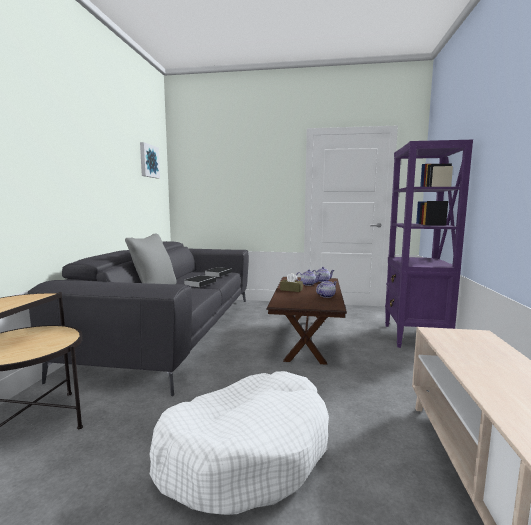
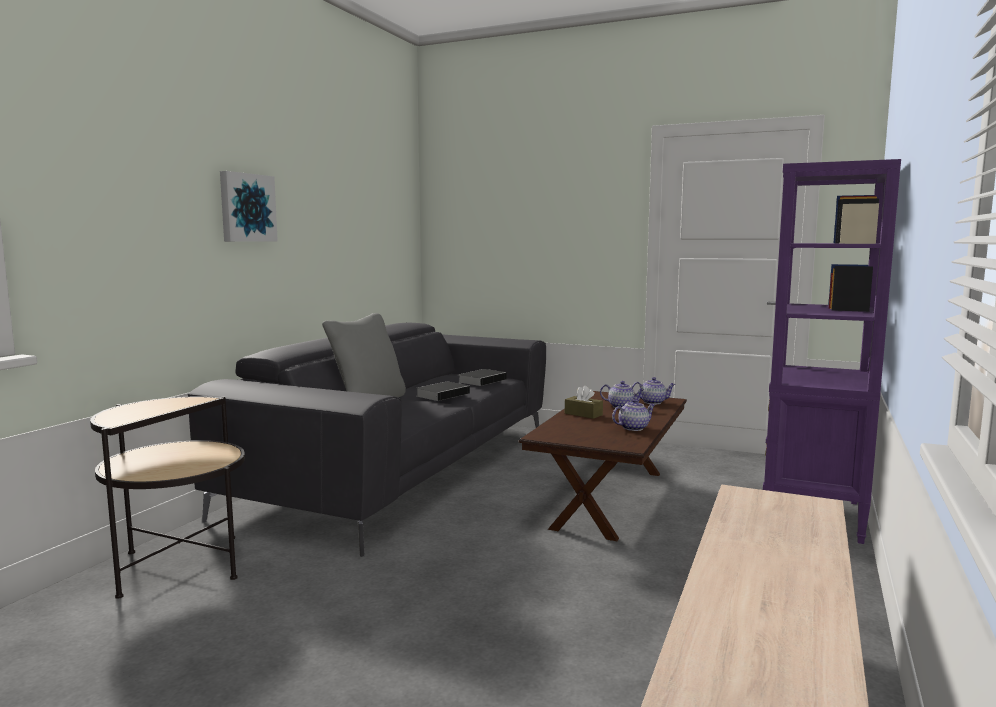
camera: 15 degrees right, 0 degrees up
picture [140,142,160,178] -> picture moved to [220,171,278,242]
white dog bed [149,371,329,515] -> none

